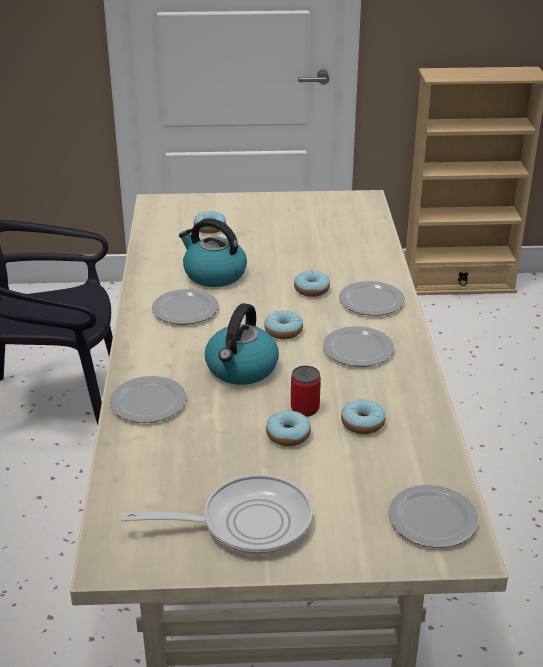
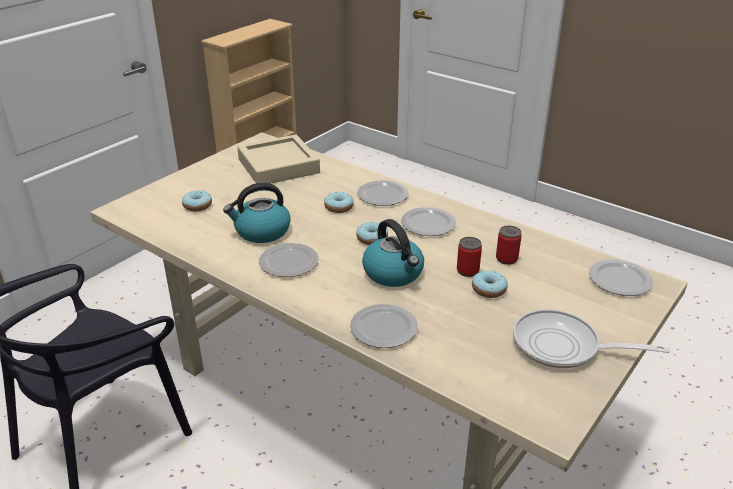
camera: 50 degrees left, 0 degrees up
frying pan [121,474,313,555] -> frying pan turned 105 degrees counterclockwise [513,309,670,368]
donut [341,399,385,434] -> can [496,226,522,265]
none -> beige tray [237,135,320,184]

